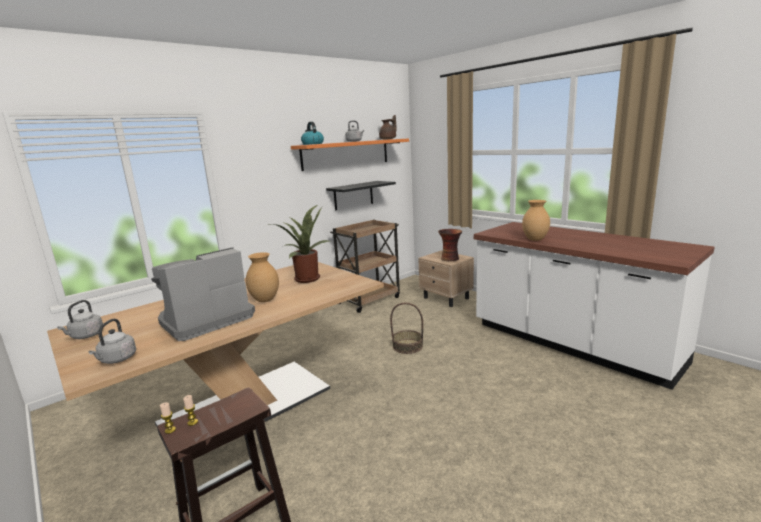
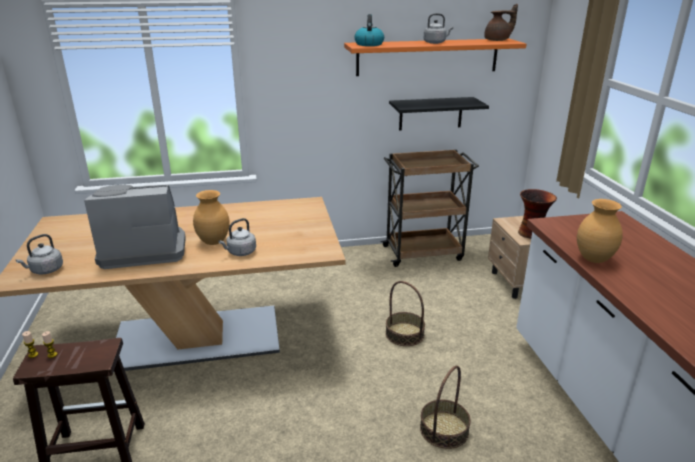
camera: 30 degrees right, 10 degrees up
grey kettle [57,300,103,339] -> grey kettle moved to [219,218,256,256]
potted plant [268,205,329,283] -> none
none -> basket [420,365,471,449]

